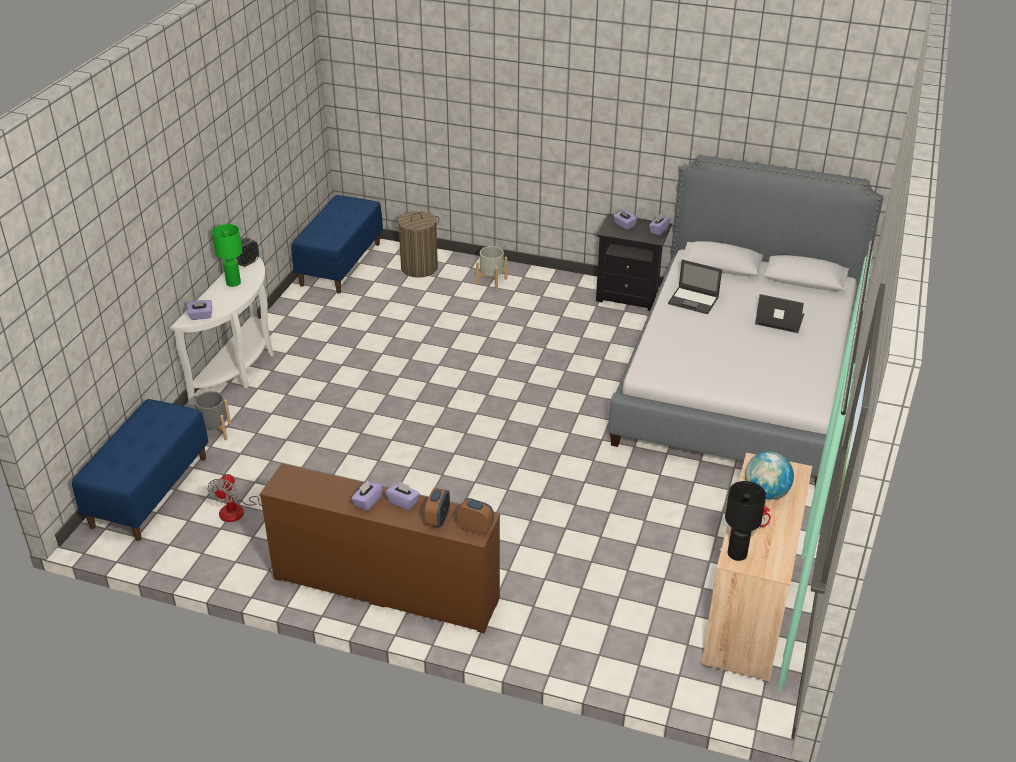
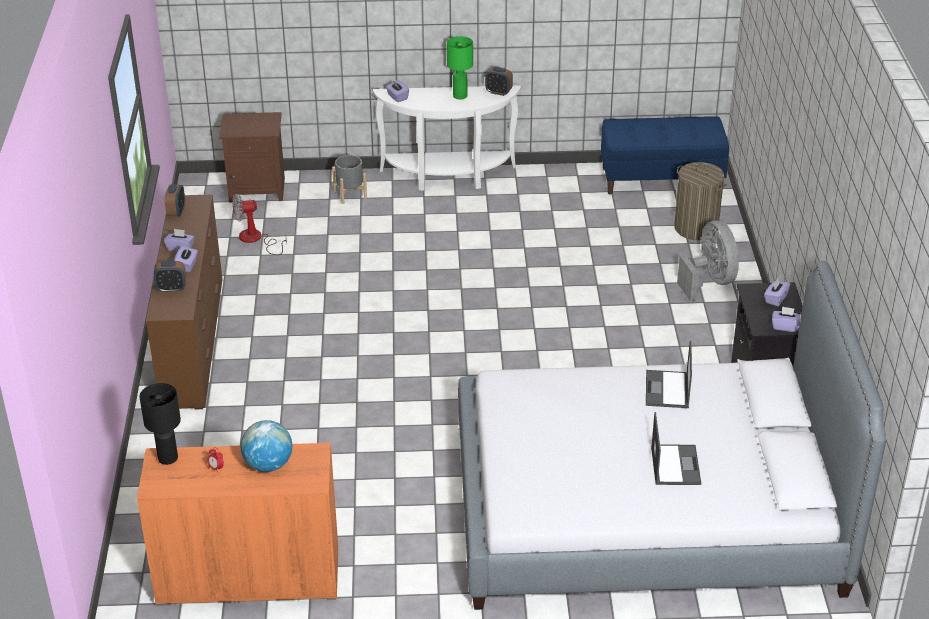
camera: 70 degrees right, 0 degrees up
blue bench [72,399,209,541] -> brown nightstand [219,112,285,202]
alarm clock [457,498,494,535] -> alarm clock moved to [165,184,185,217]
grey planter [476,246,507,290] -> grey fan [677,220,739,301]
beige cabinet [702,453,812,683] -> orange cabinet [137,443,338,606]

